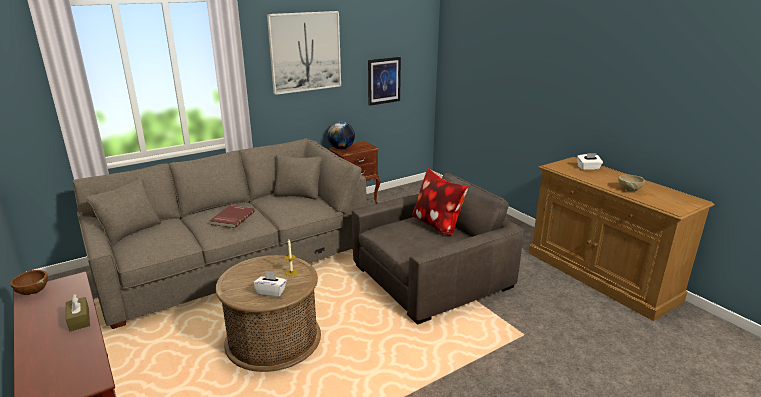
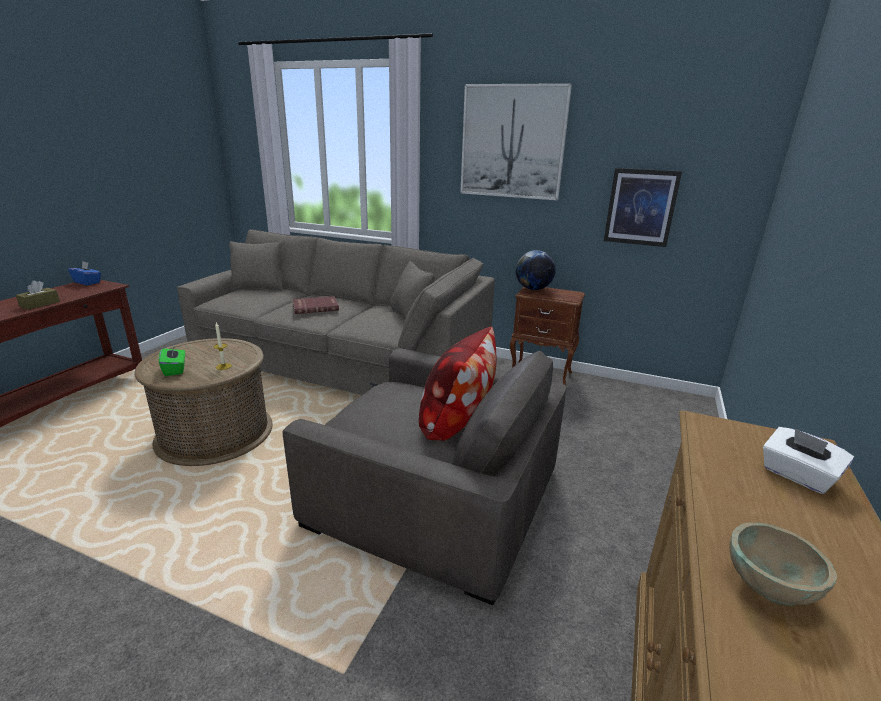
camera: 55 degrees right, 0 degrees up
brown bowl [10,270,48,295] -> blue tissue box [68,261,101,285]
white tissue box [254,271,287,297] -> green tissue box [159,344,185,376]

